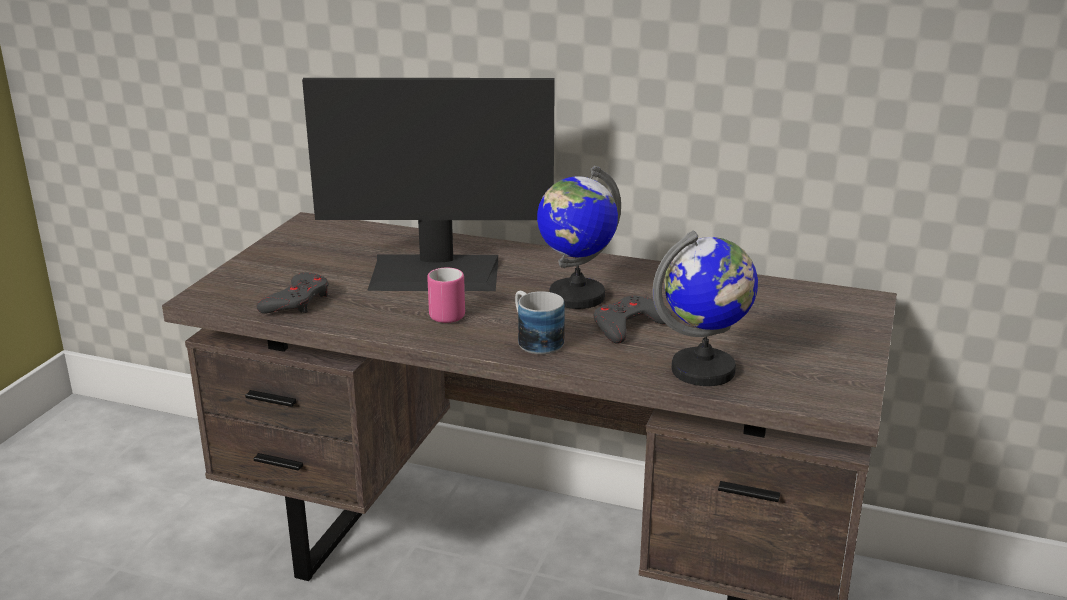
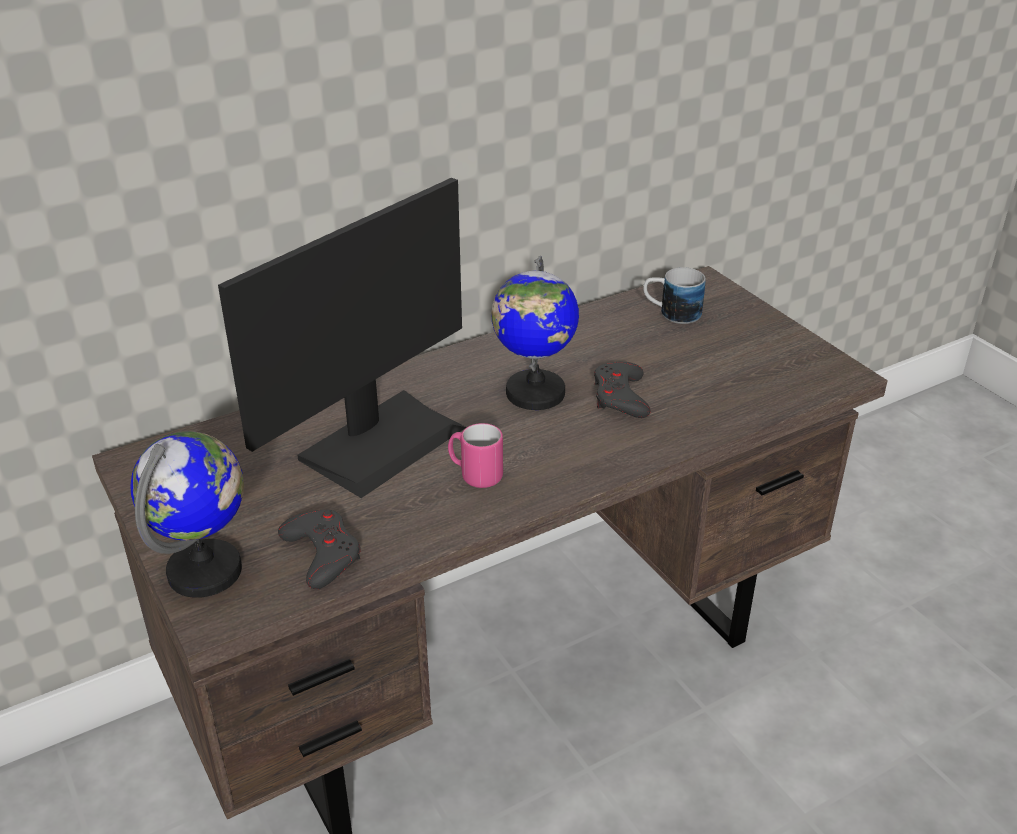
camera: 50 degrees left, 10 degrees up
mug [515,291,565,354] -> mug moved to [643,267,706,324]
globe [653,230,758,386] -> globe moved to [130,431,244,598]

